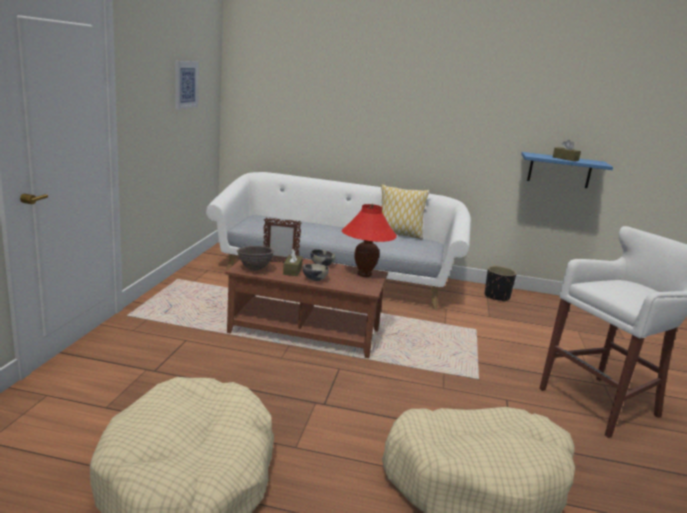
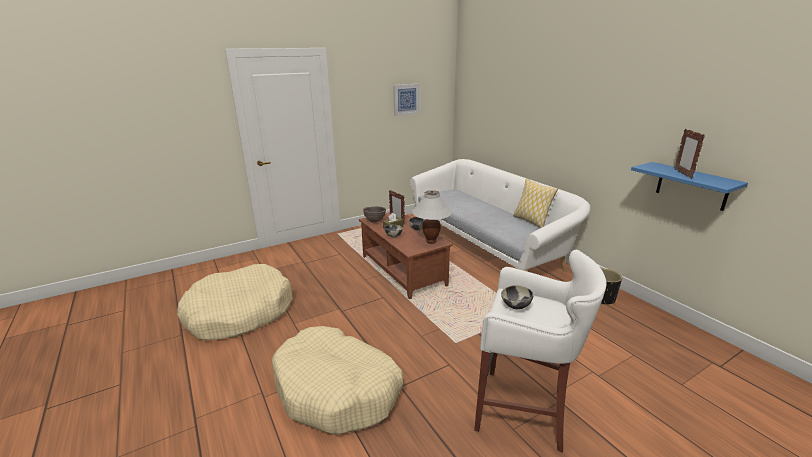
camera: 50 degrees right, 5 degrees up
red table lamp [342,204,397,277] -> white table lamp [412,190,452,244]
brown tissue box [553,140,581,161] -> picture frame [675,129,705,179]
none -> bowl [501,285,533,309]

